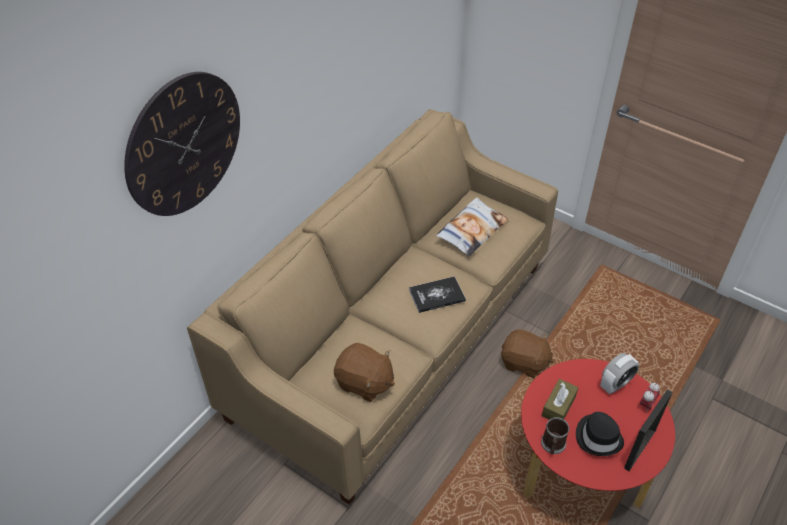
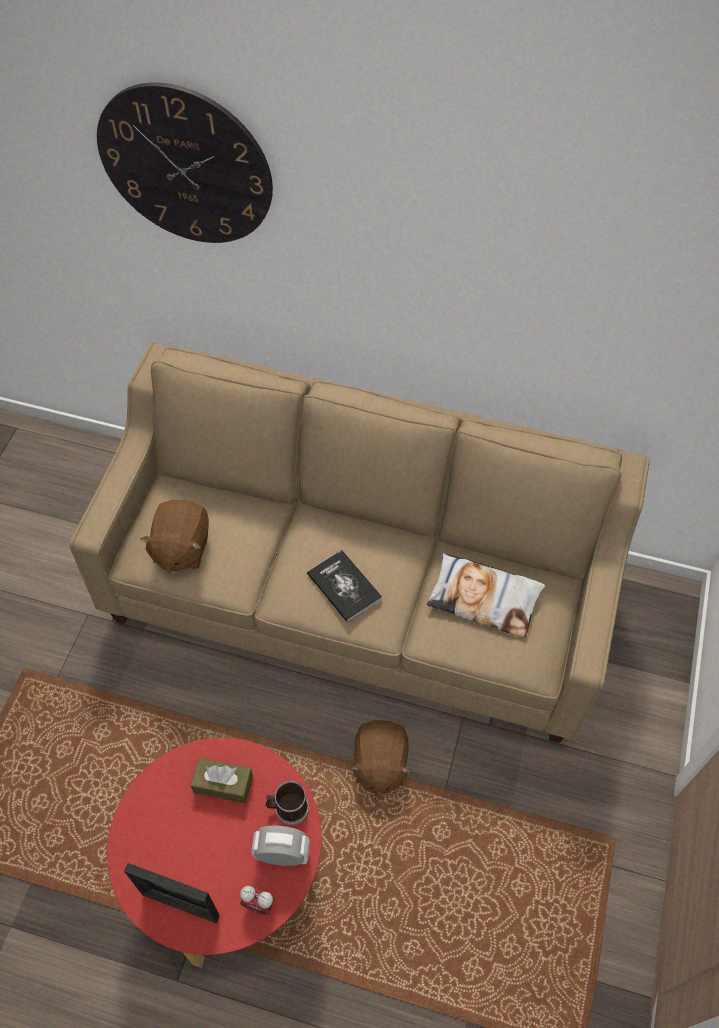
camera: 70 degrees right, 10 degrees up
mug [541,417,569,454] -> mug moved to [266,781,309,825]
black hat [576,412,624,456] -> none
alarm clock [600,353,639,394] -> alarm clock turned 150 degrees clockwise [251,826,310,866]

